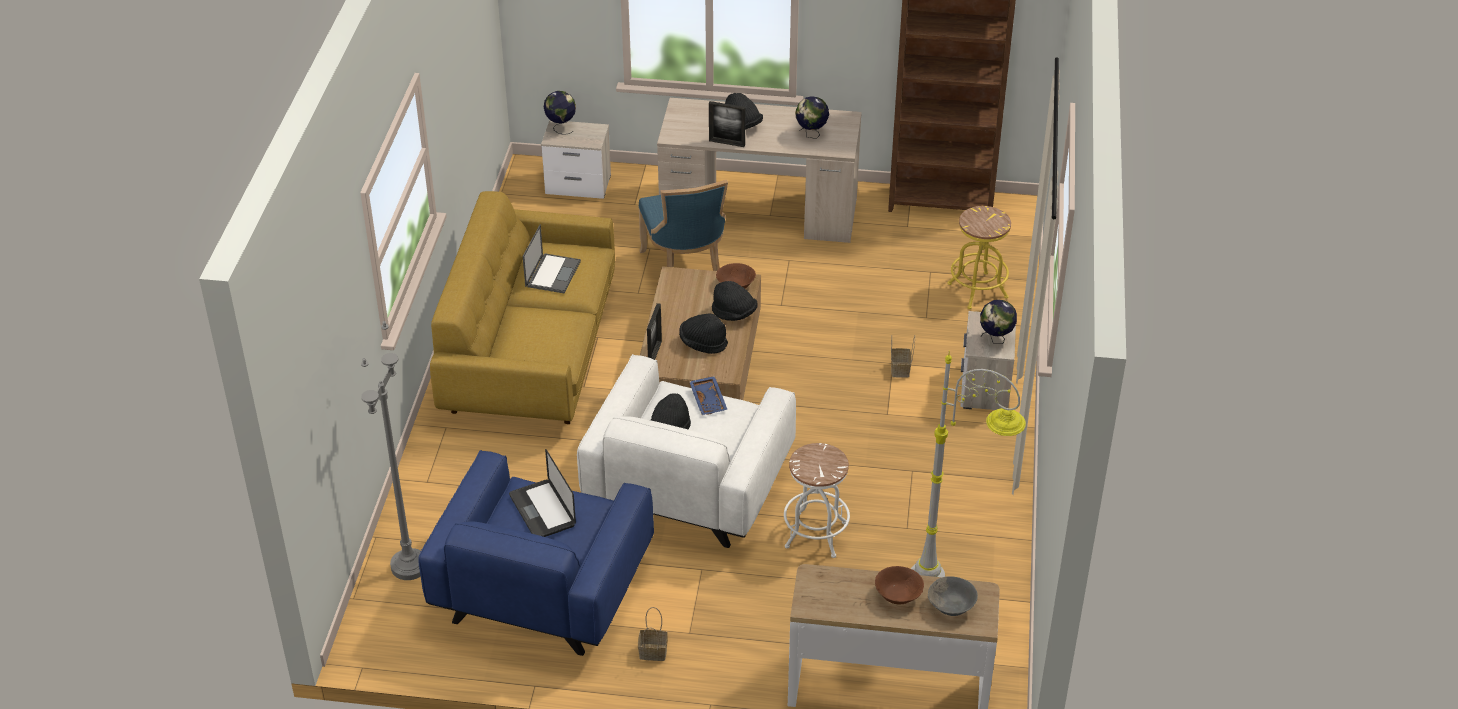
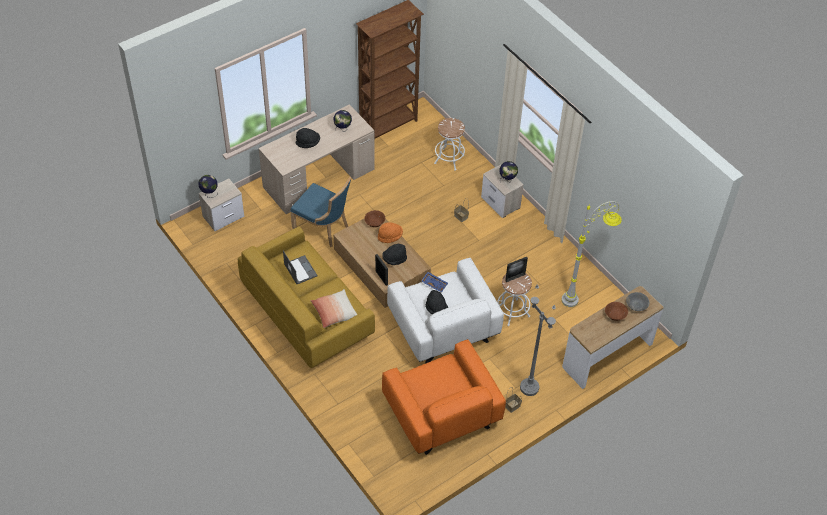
camera: 45 degrees left, 10 degrees up
grey floor lamp [361,321,421,580] -> grey floor lamp moved to [520,284,556,396]
blue armchair [418,450,654,656] -> orange armchair [382,339,506,455]
laptop [509,449,576,537] -> none
picture frame [709,101,745,147] -> picture frame moved to [505,257,528,282]
black hat [712,281,758,321] -> orange hat [378,222,403,243]
yellow stool [947,206,1011,309] -> white stool [434,118,465,171]
none -> pillow [310,289,358,328]

